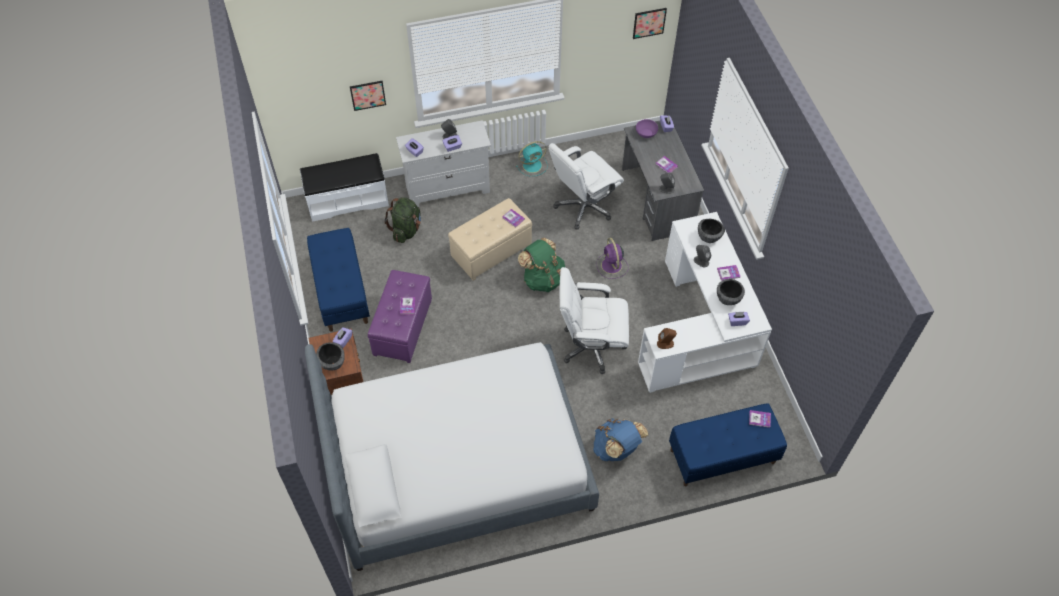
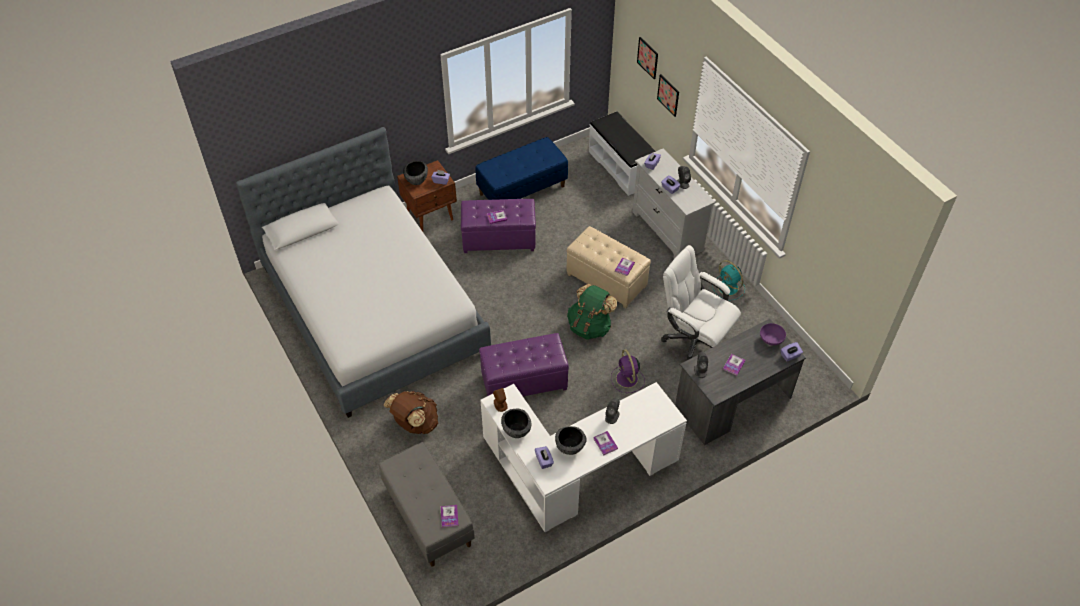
camera: 75 degrees right, 5 degrees down
green backpack [384,197,421,243] -> none
white office chair [560,267,629,374] -> purple ottoman [479,333,569,396]
blue backpack [593,418,648,461] -> brown backpack [383,391,438,434]
purple fan [597,238,628,279] -> purple fan turned 75 degrees counterclockwise [611,349,645,393]
picture [633,8,667,39] -> picture moved to [637,37,658,79]
blue bench [669,404,787,486] -> grey bench [379,442,475,567]
bowl [698,219,725,243] -> bowl moved to [501,409,531,438]

